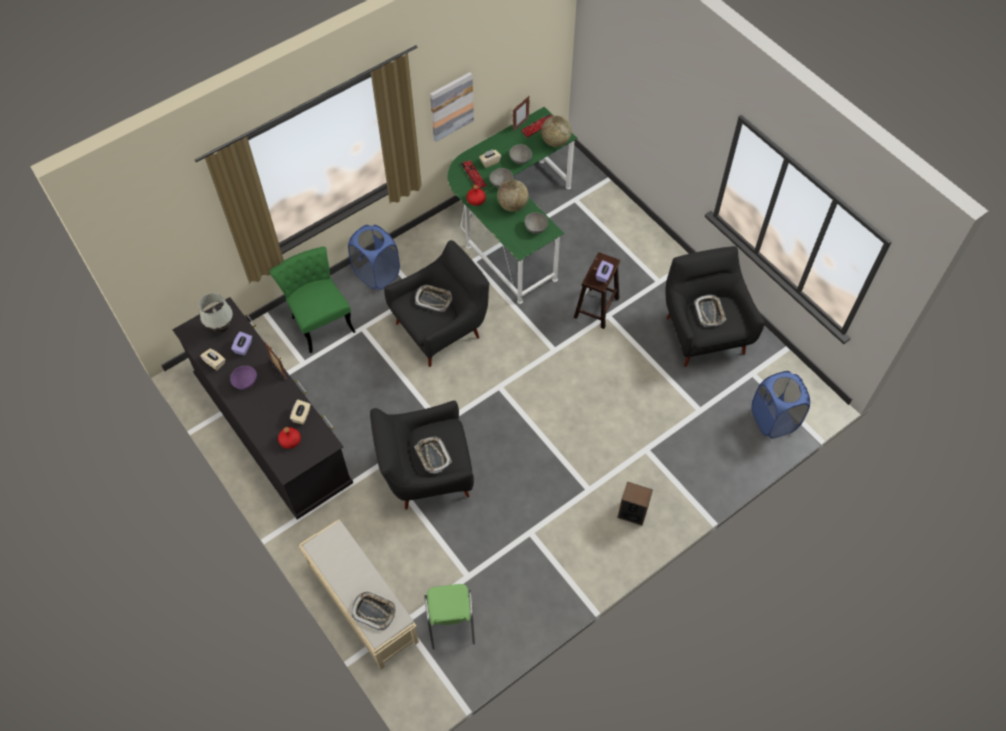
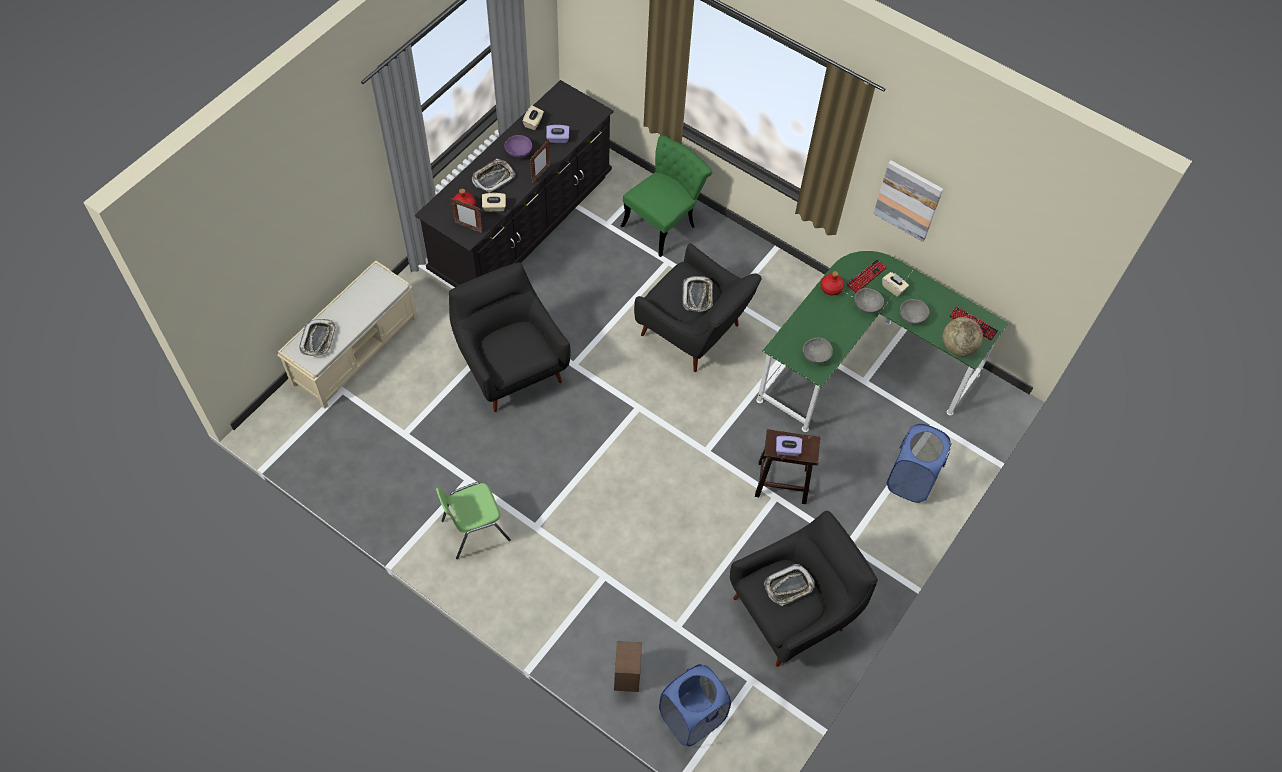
camera: 70 degrees right, 0 degrees up
white table lamp [199,293,233,333] -> none
blue laundry basket [348,225,400,290] -> blue laundry basket moved to [886,424,952,503]
tray [415,436,452,474] -> tray moved to [472,159,515,193]
green chair [424,584,475,649] -> green chair moved to [436,482,511,559]
globe [497,180,529,212] -> none
picture frame [513,96,530,132] -> picture frame moved to [450,198,483,233]
speaker [617,482,653,526] -> speaker moved to [614,641,642,692]

